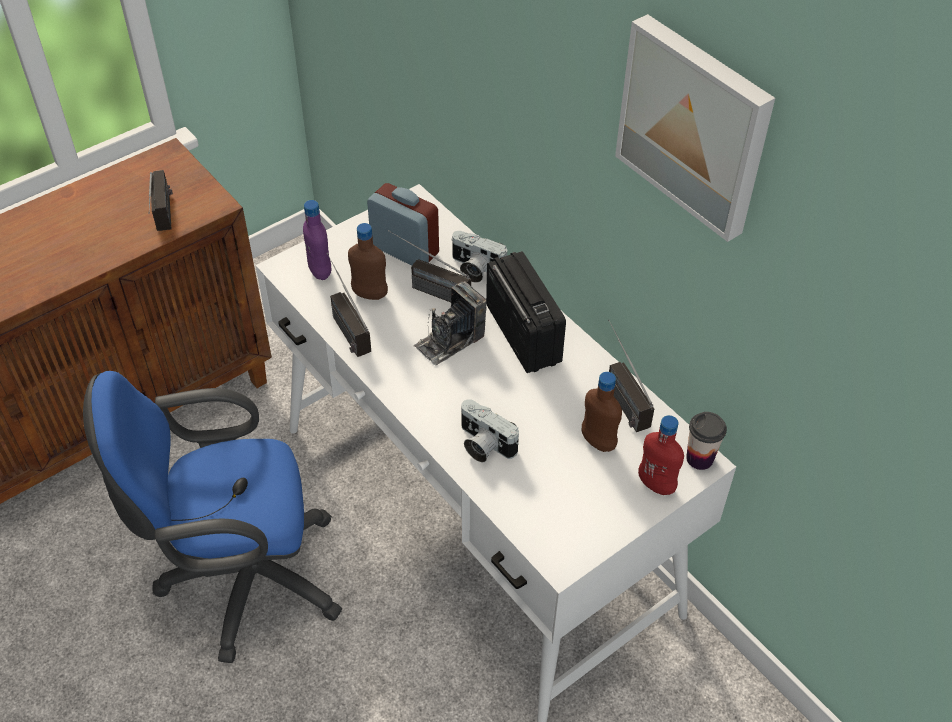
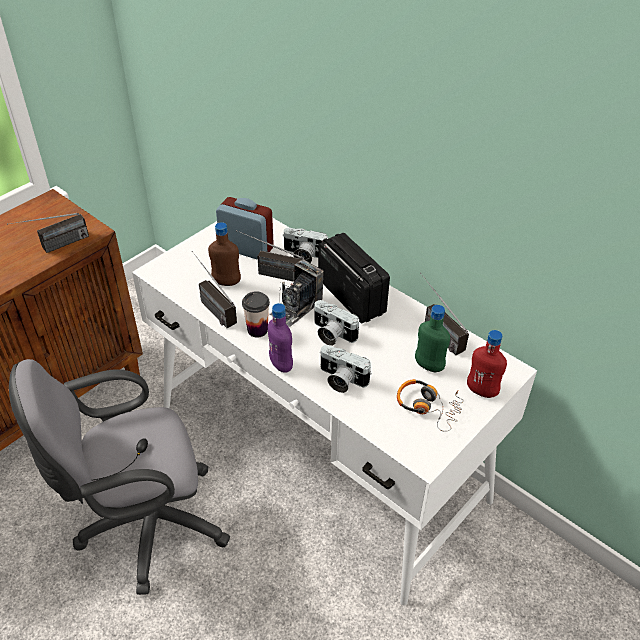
camera: 10 degrees left, 5 degrees down
blue office chair [83,371,342,663] -> grey office chair [9,359,230,595]
radio [148,170,173,231] -> radio turned 75 degrees clockwise [7,213,89,253]
purple bottle [303,200,331,280] -> purple bottle moved to [268,303,293,373]
brown bottle [582,372,622,452] -> green bottle [415,305,450,373]
picture [615,14,775,242] -> none
cup [686,412,727,470] -> cup moved to [242,291,270,338]
none -> camera [314,300,359,346]
none -> headphones [397,379,464,432]

